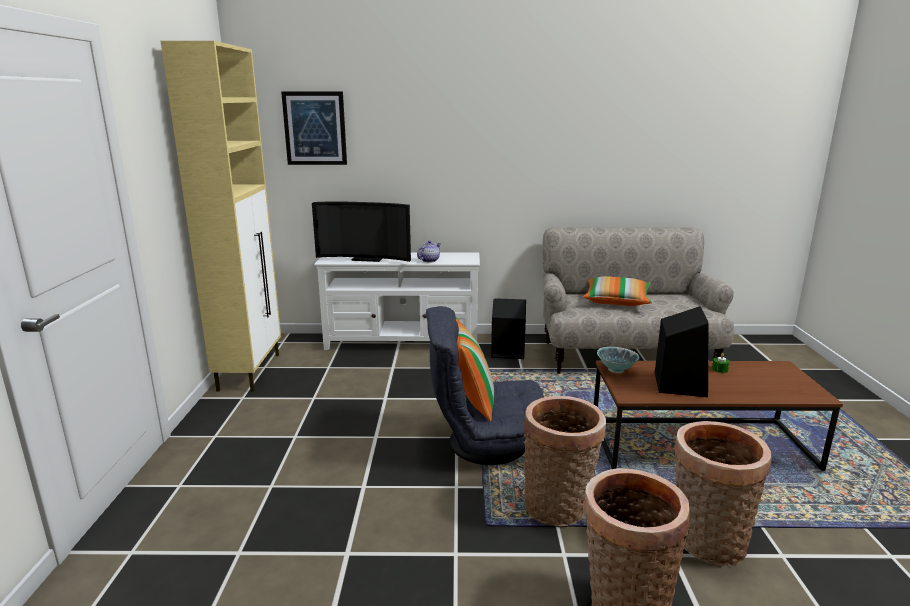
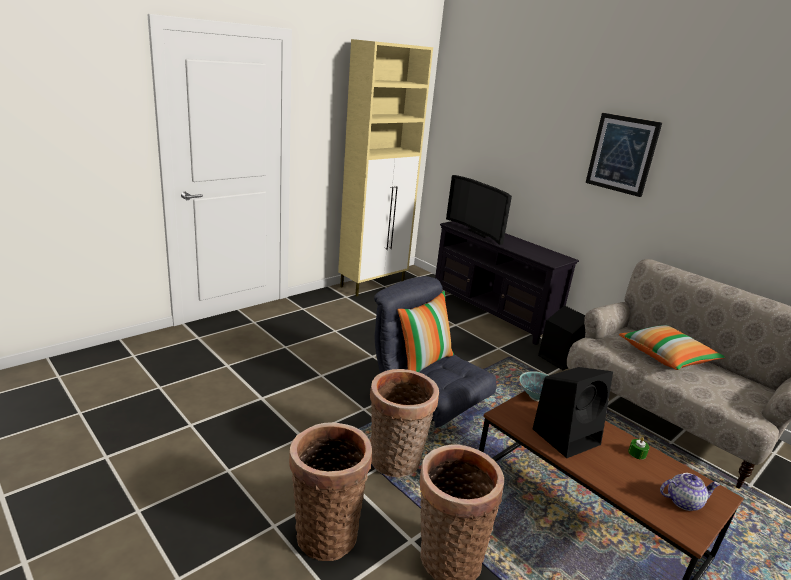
camera: 45 degrees right, 5 degrees up
picture [281,91,347,165] -> picture moved to [586,113,662,197]
white tv stand [314,252,481,350] -> black tv stand [435,221,579,345]
teapot [417,241,441,262] -> teapot moved to [660,473,720,511]

